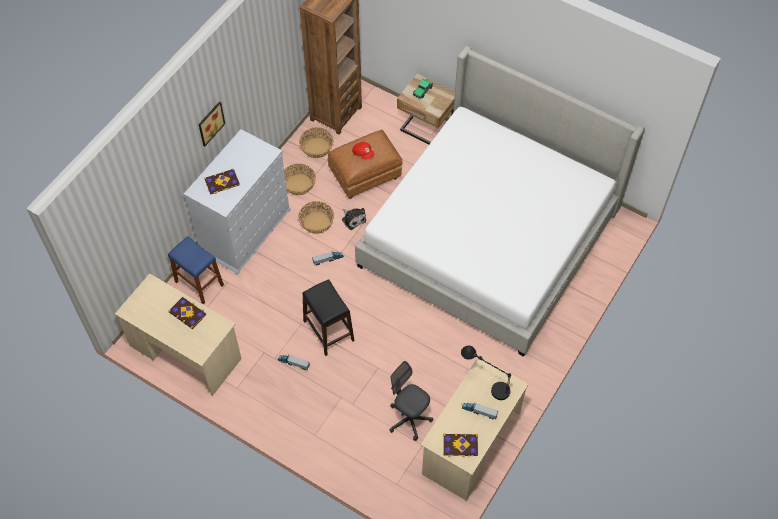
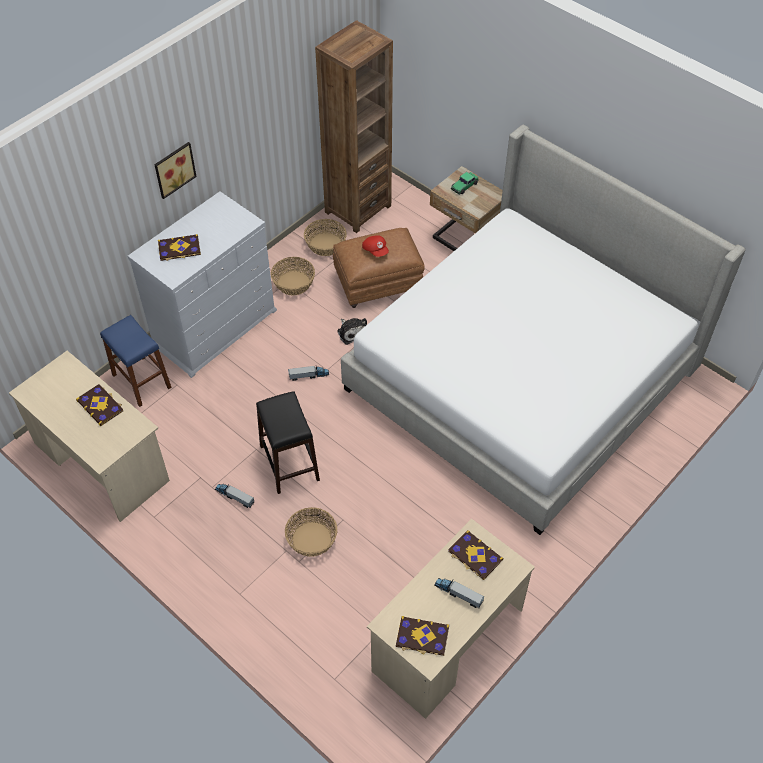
camera: 10 degrees right, 5 degrees down
basket [298,201,334,234] -> basket moved to [285,507,337,557]
grey office chair [389,361,433,441] -> none
black table lamp [461,345,511,400] -> book [448,530,503,580]

